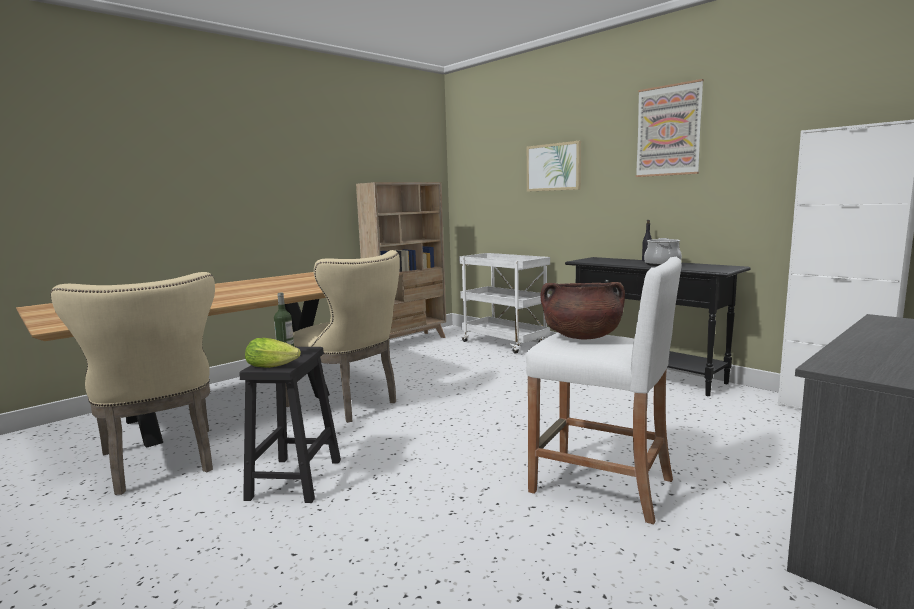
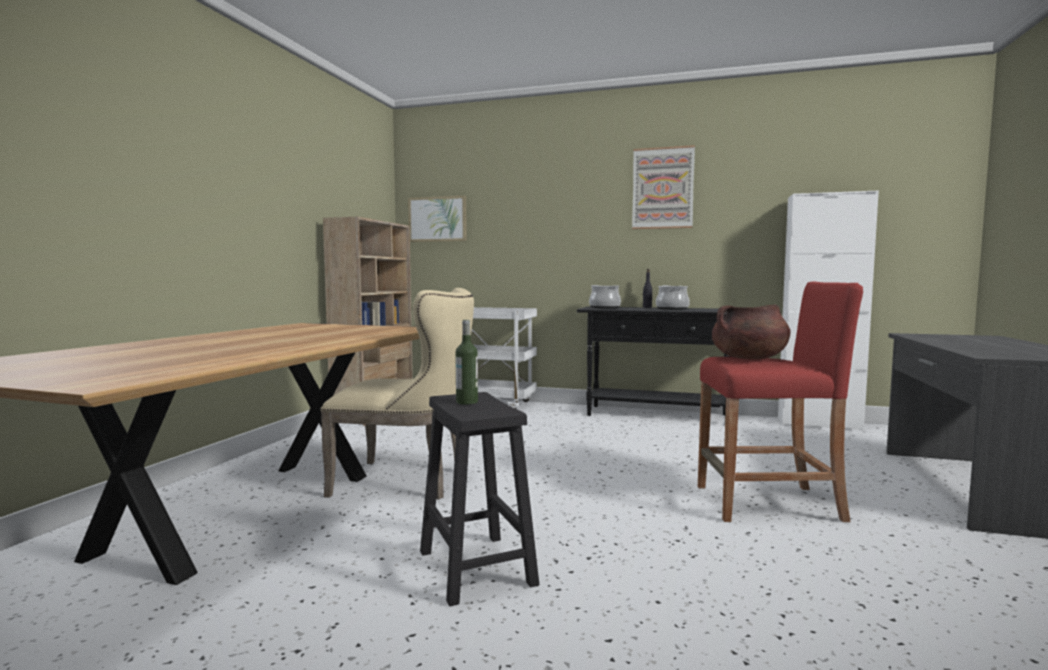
camera: 30 degrees left, 5 degrees down
beige chair [50,272,215,495] -> none
lettuce [245,338,301,368] -> none
white stool [526,257,681,525] -> red stool [698,282,863,522]
picture [527,141,581,192] -> picture moved to [408,196,467,242]
none -> cooking pot [589,285,621,309]

